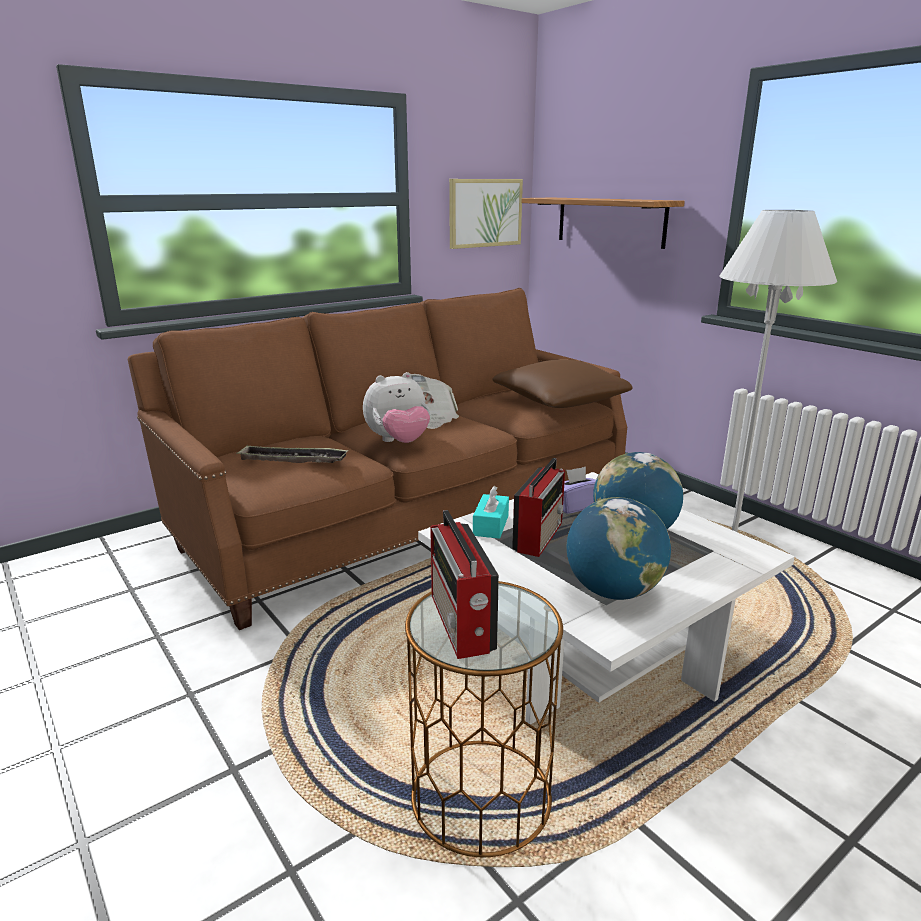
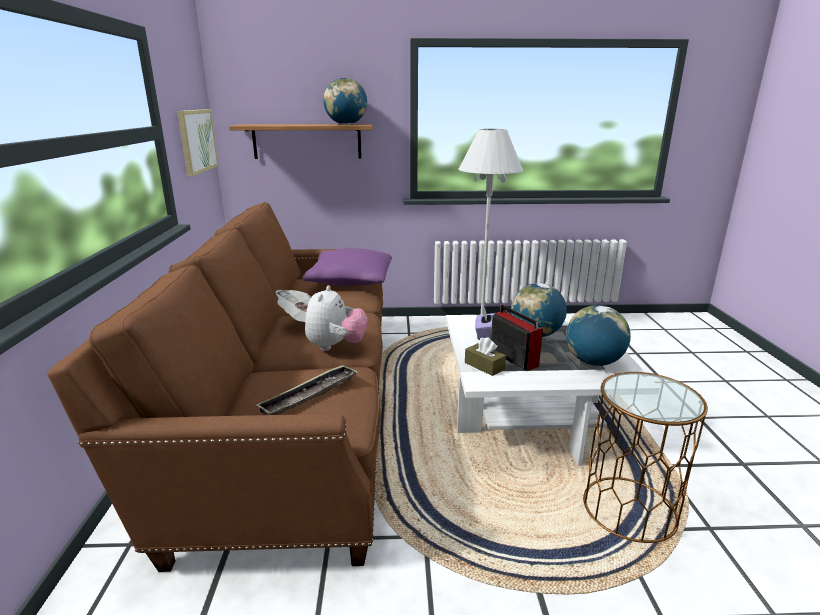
camera: 55 degrees left, 0 degrees up
radio [430,510,499,659] -> none
turquoise tissue box [473,485,509,539] -> brown tissue box [465,337,506,376]
brown pillow [492,359,632,408] -> purple pillow [302,248,392,286]
none -> globe [323,78,367,125]

